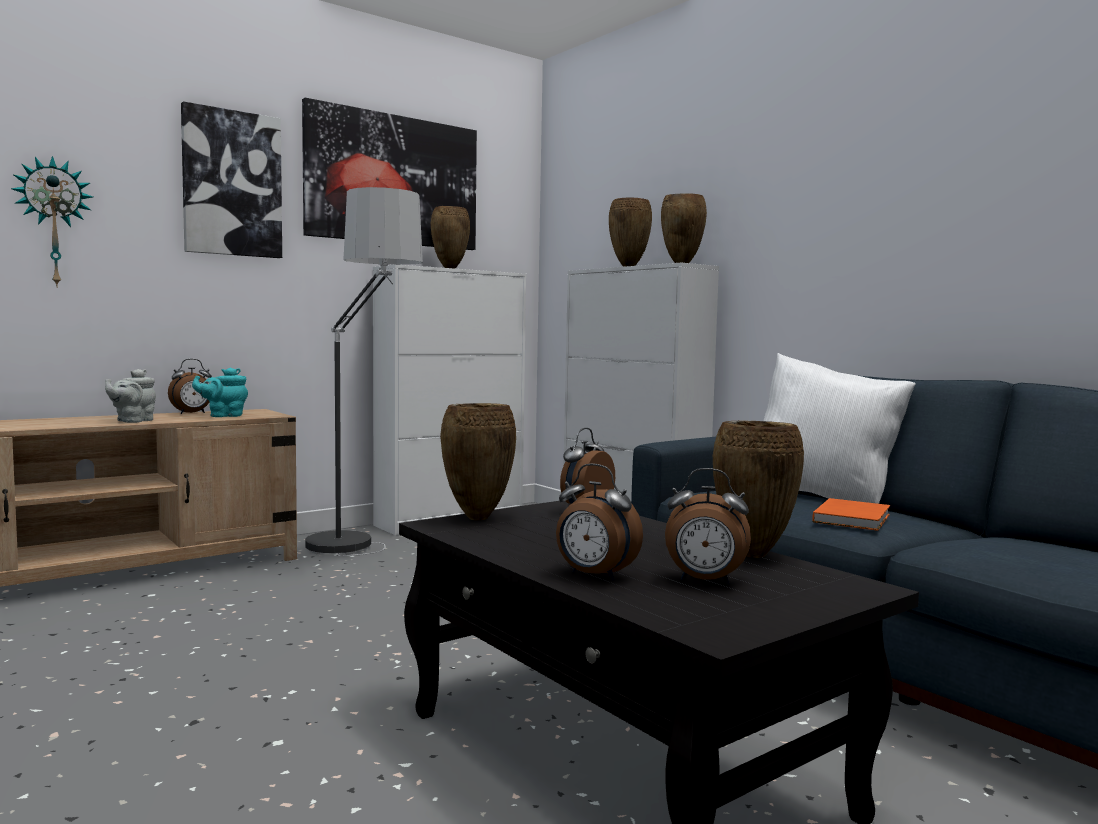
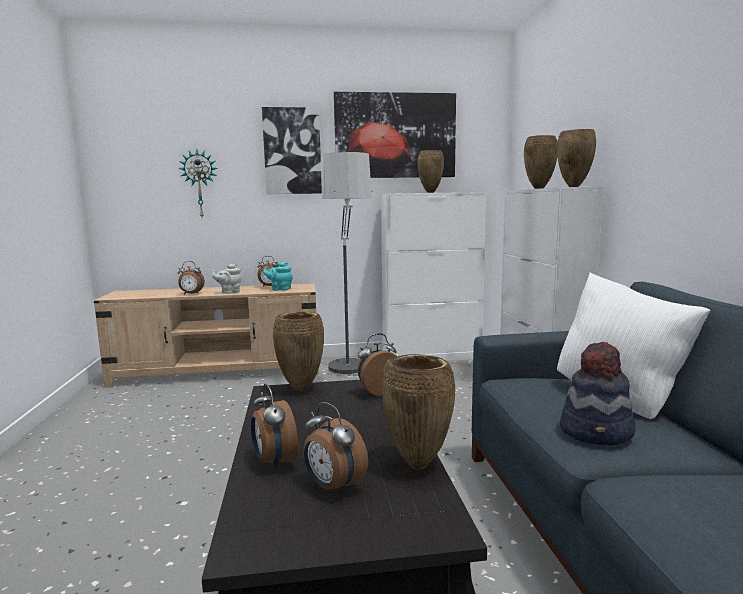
camera: 30 degrees right, 5 degrees up
orange book [812,498,890,531] -> hat [560,342,635,445]
none -> alarm clock [177,261,205,295]

